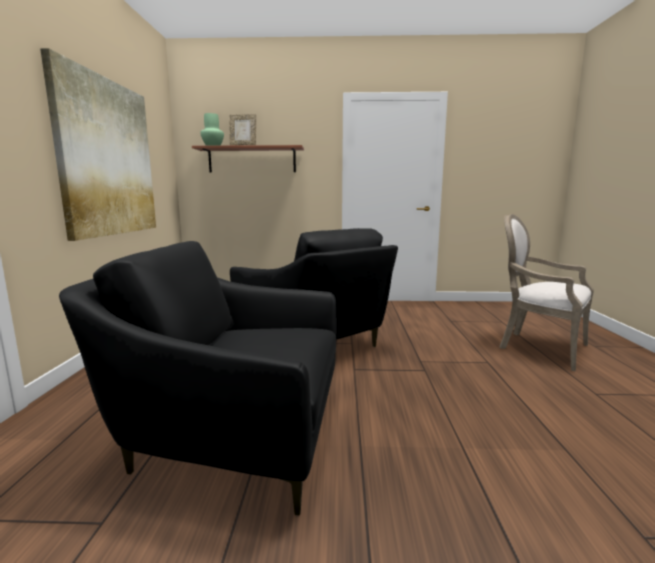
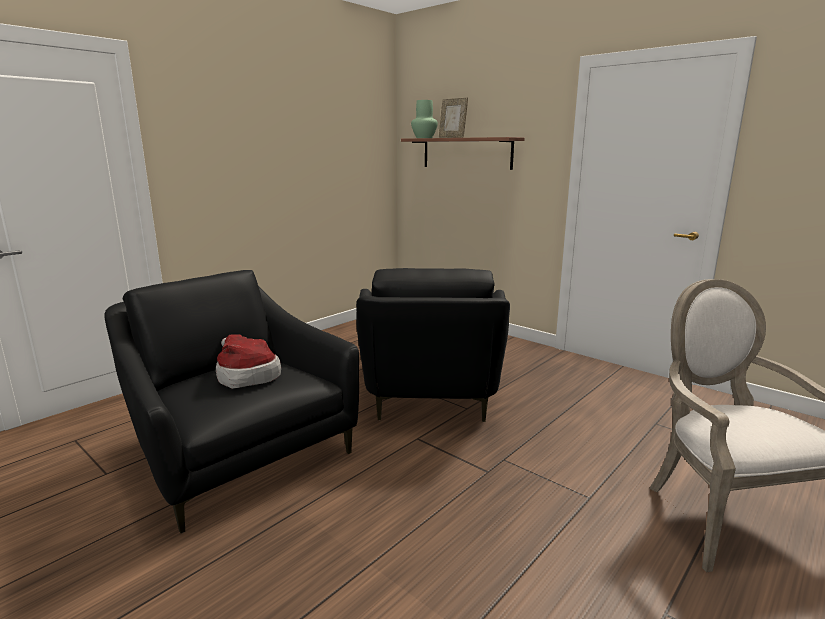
camera: 40 degrees right, 5 degrees up
picture [40,48,156,241] -> none
none -> hat [216,334,281,389]

